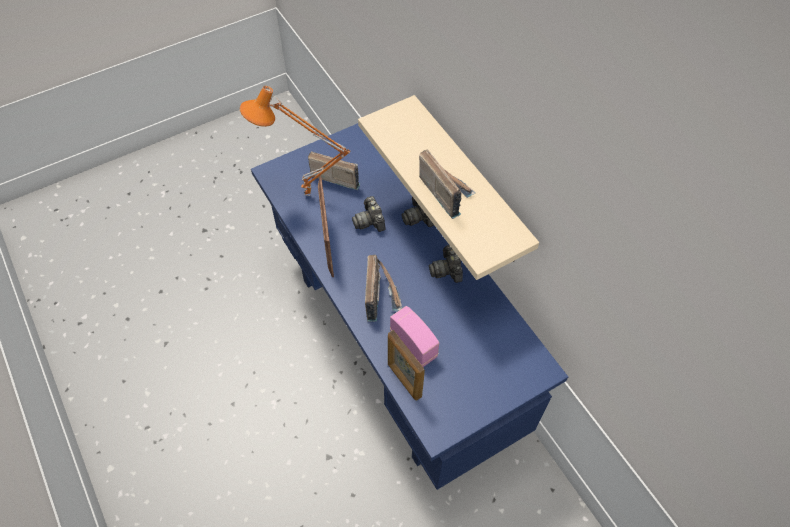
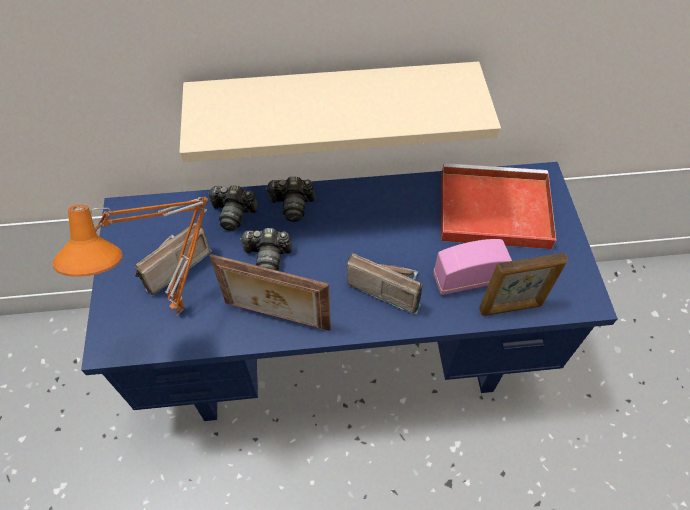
camera: 65 degrees left, 0 degrees up
radio [419,149,476,219] -> none
camera [429,245,463,283] -> camera moved to [208,185,258,231]
none -> red tray [441,163,556,249]

